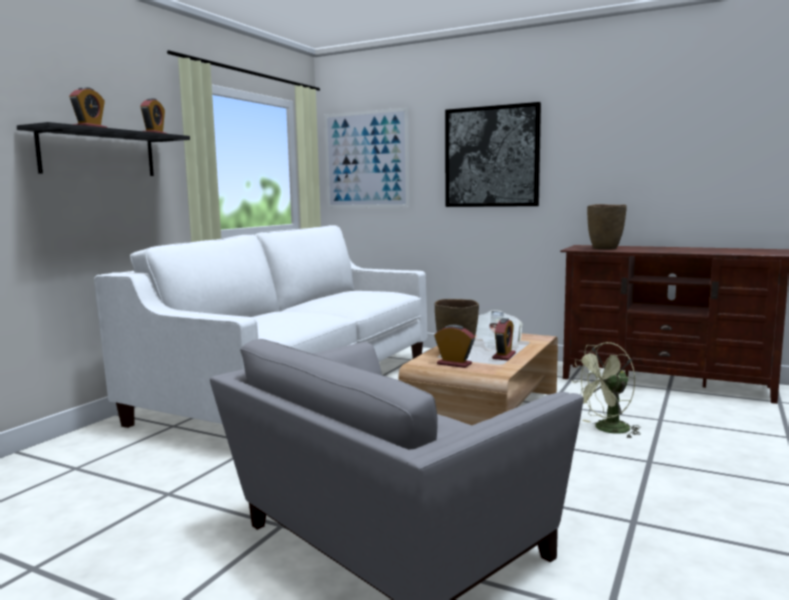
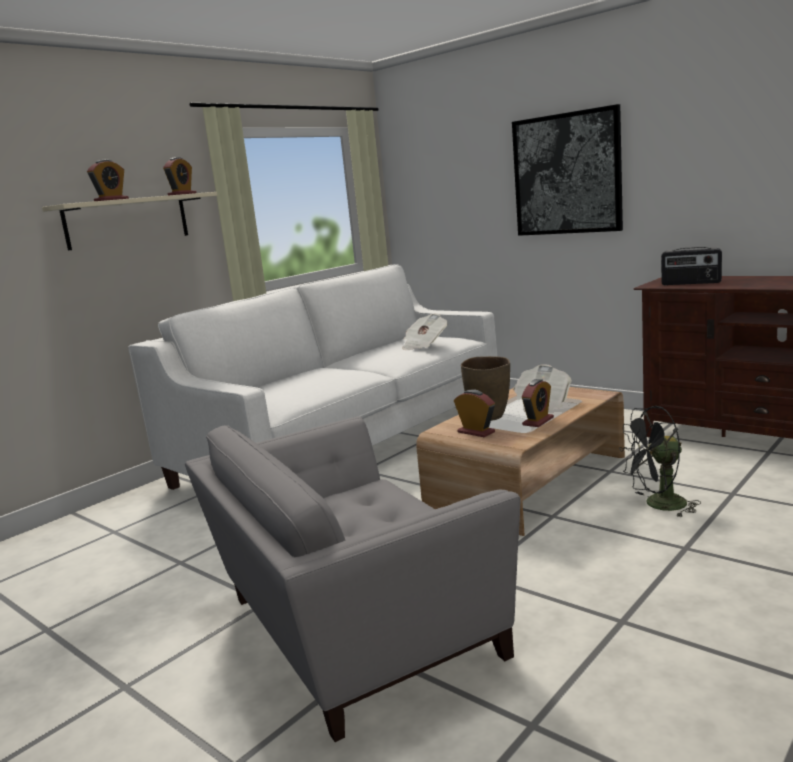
camera: 15 degrees right, 5 degrees up
black shelf [17,122,190,176] -> beige shelf [42,192,217,251]
picture [324,107,409,208] -> none
green fan [571,342,641,439] -> black fan [619,406,701,518]
brown vase [587,204,627,250] -> radio [661,247,722,285]
none -> newspaper [402,314,447,350]

